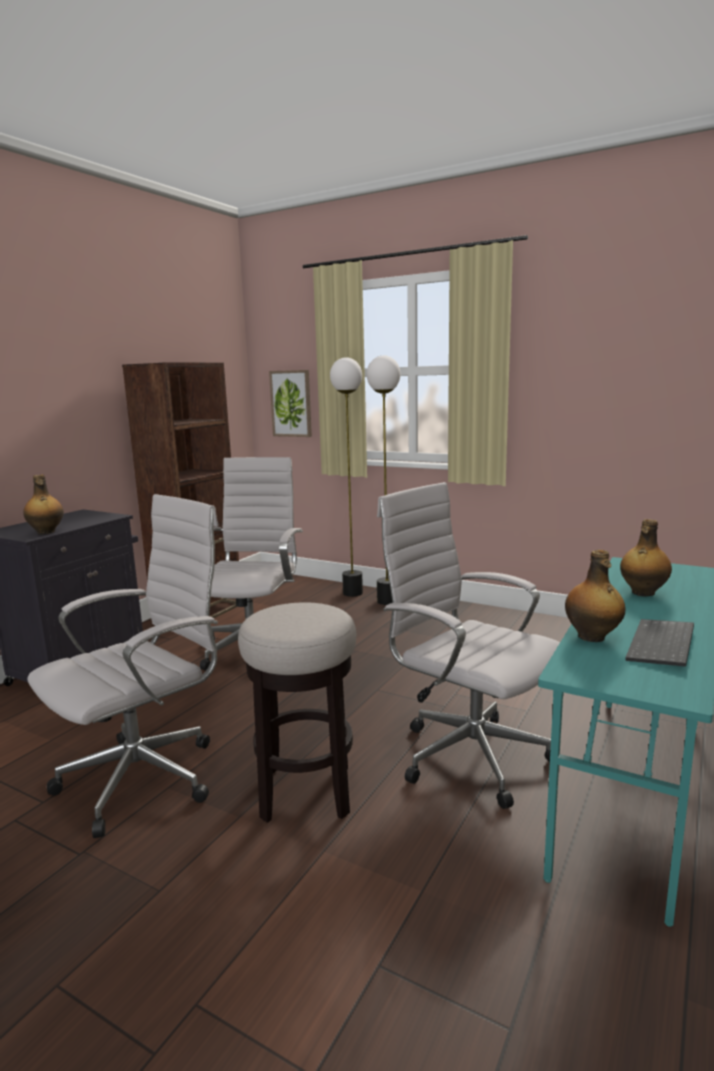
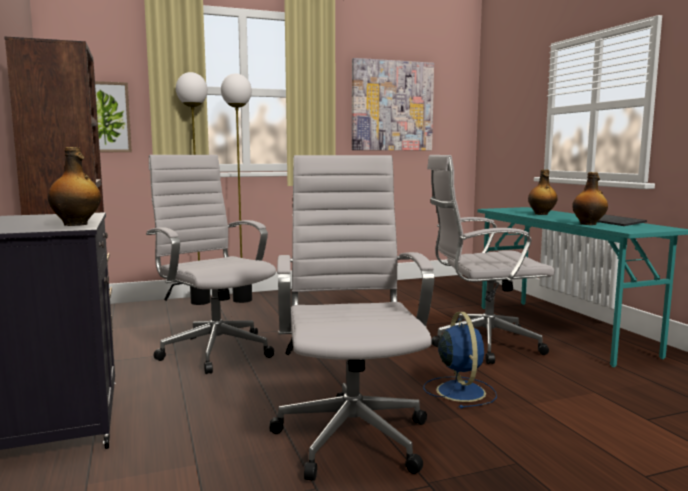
camera: 50 degrees left, 5 degrees down
stool [238,602,356,823] -> blue fan [423,312,497,409]
none -> picture [352,58,434,150]

